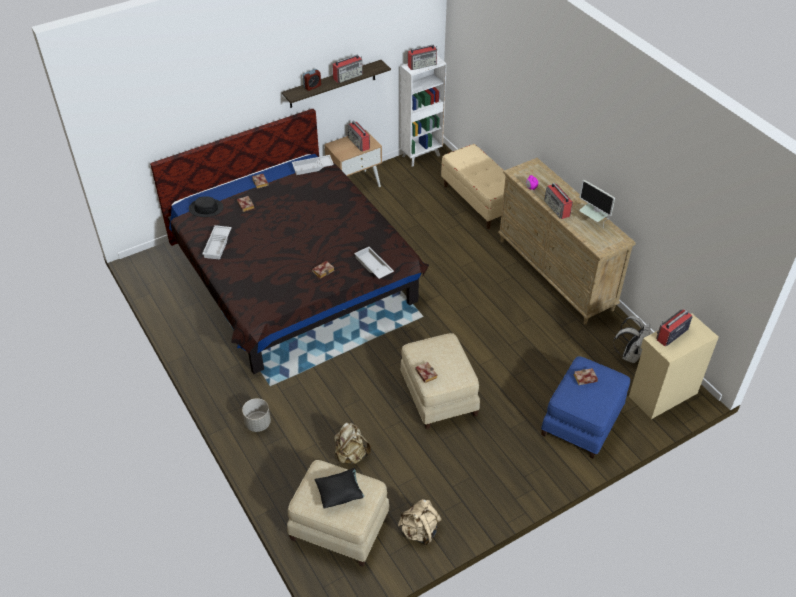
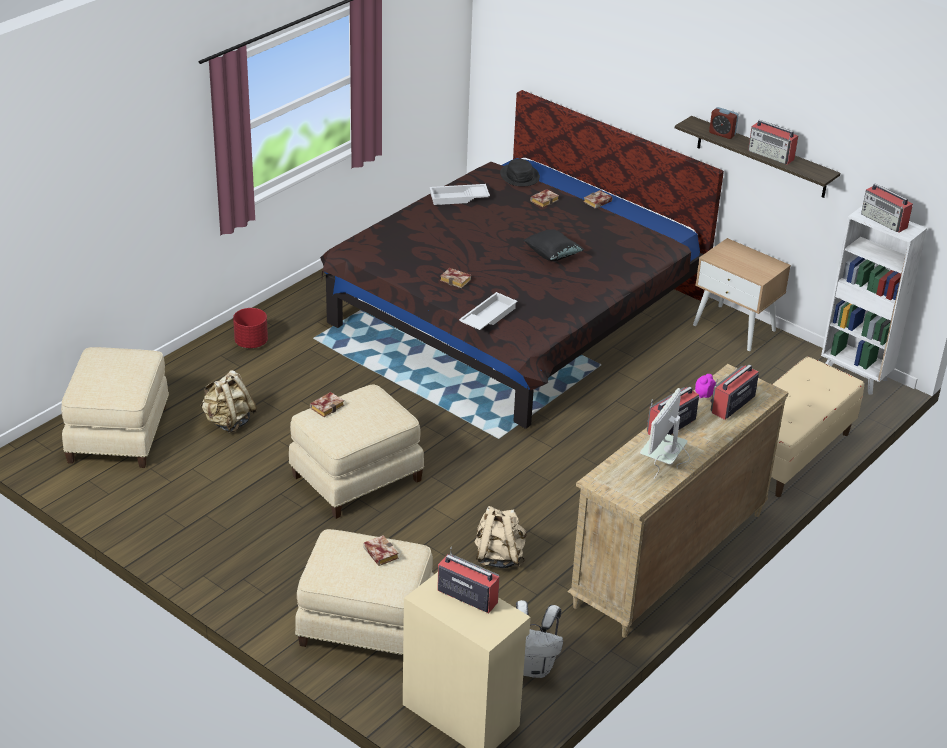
camera: 70 degrees right, 10 degrees down
grey planter [242,398,271,432] -> red planter [233,308,268,348]
white tray [292,155,334,175] -> none
black pillow [314,468,364,509] -> black pillow moved to [523,229,584,261]
radio [348,121,370,152] -> radio moved to [710,365,759,420]
beige backpack [398,499,442,546] -> beige backpack moved to [474,506,527,568]
blue ottoman [541,356,630,459] -> beige ottoman [295,529,434,655]

